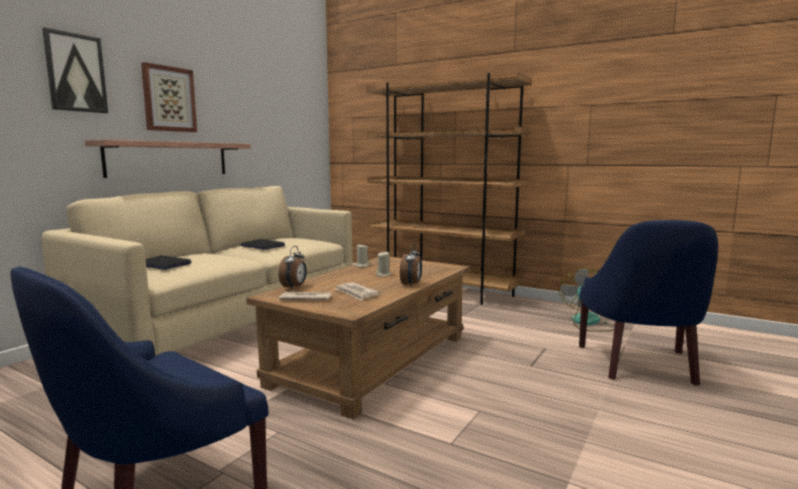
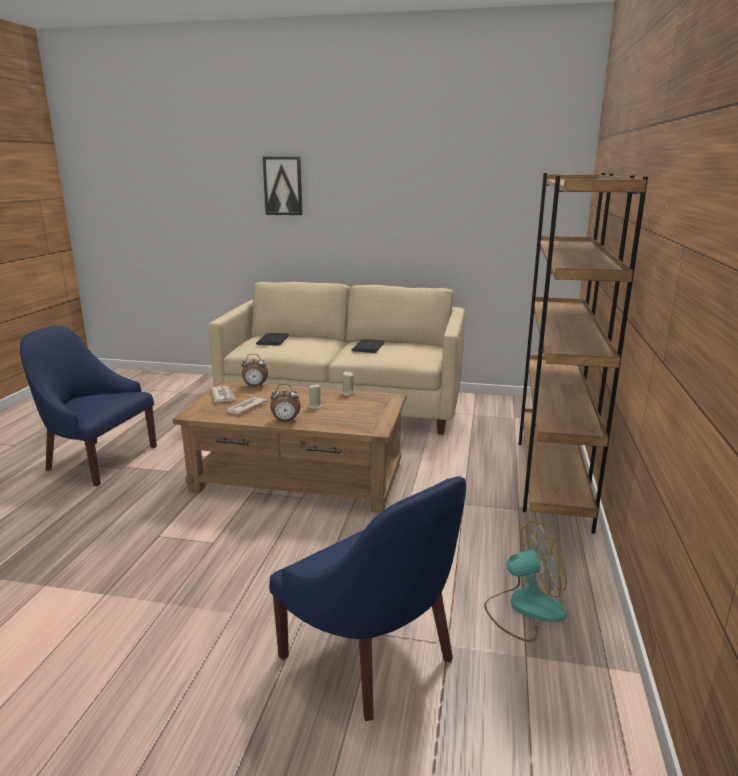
camera: 70 degrees right, 10 degrees up
shelf [85,140,251,178] -> none
picture [141,62,197,132] -> none
blue armchair [579,220,718,386] -> blue armchair turned 120 degrees counterclockwise [269,476,466,721]

